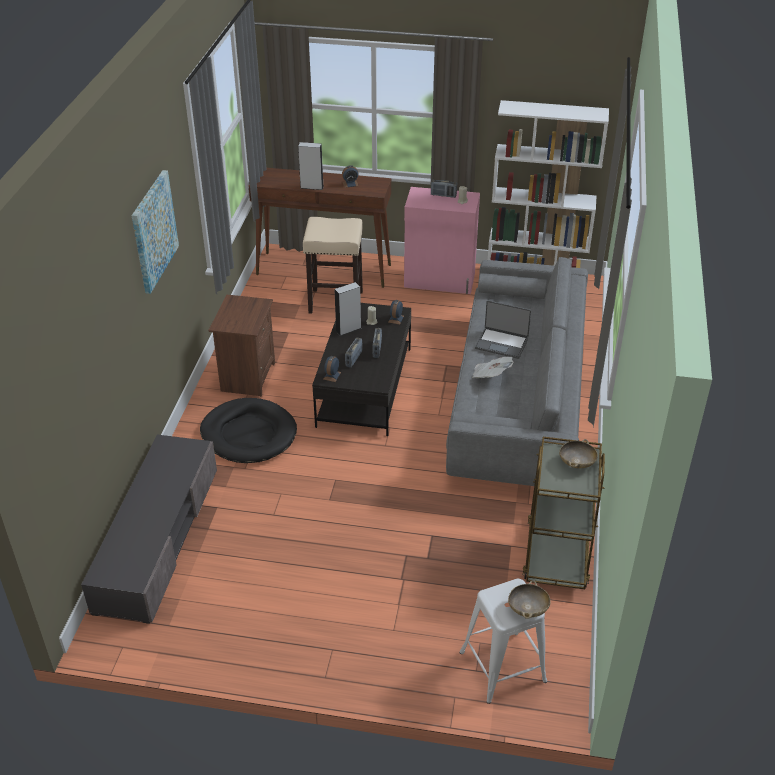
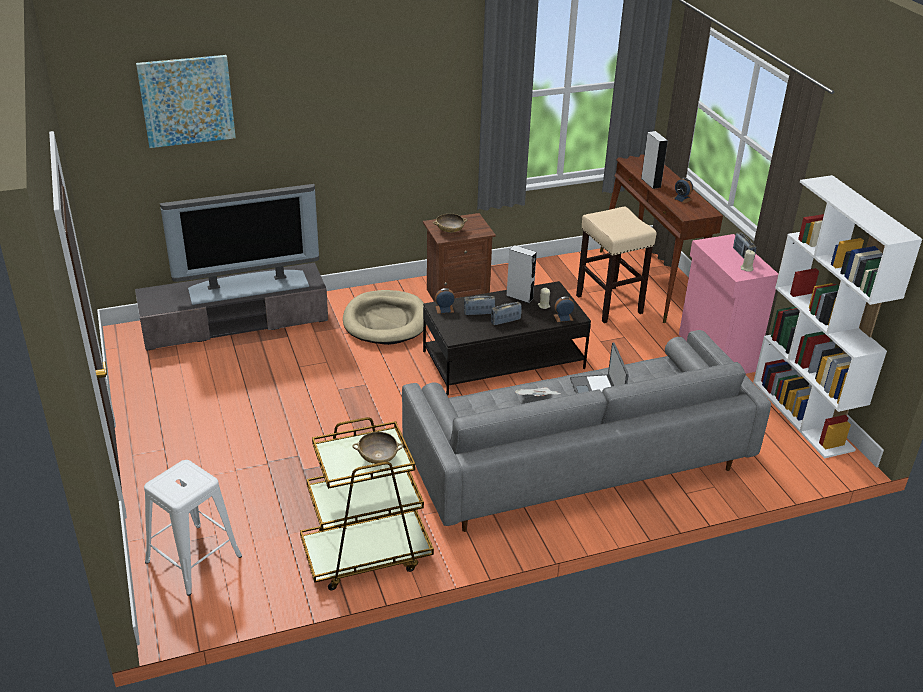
camera: 60 degrees right, 5 degrees down
picture [132,170,179,294] -> picture moved to [136,55,236,148]
black dog bed [200,398,297,463] -> beige dog bed [343,290,427,345]
beige bowl [508,580,550,619] -> beige bowl moved to [433,214,468,233]
none -> television [160,184,319,305]

